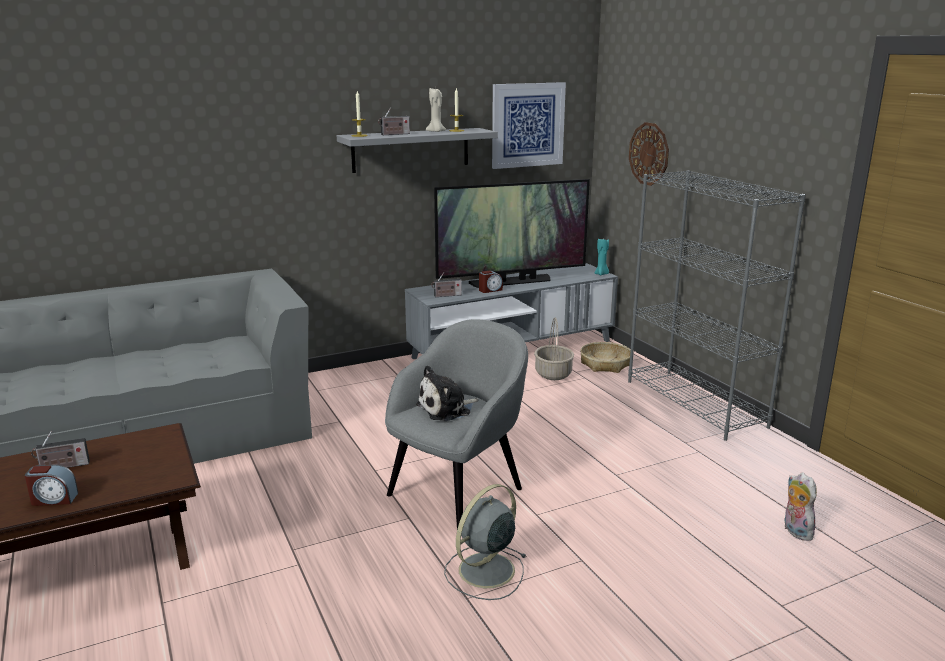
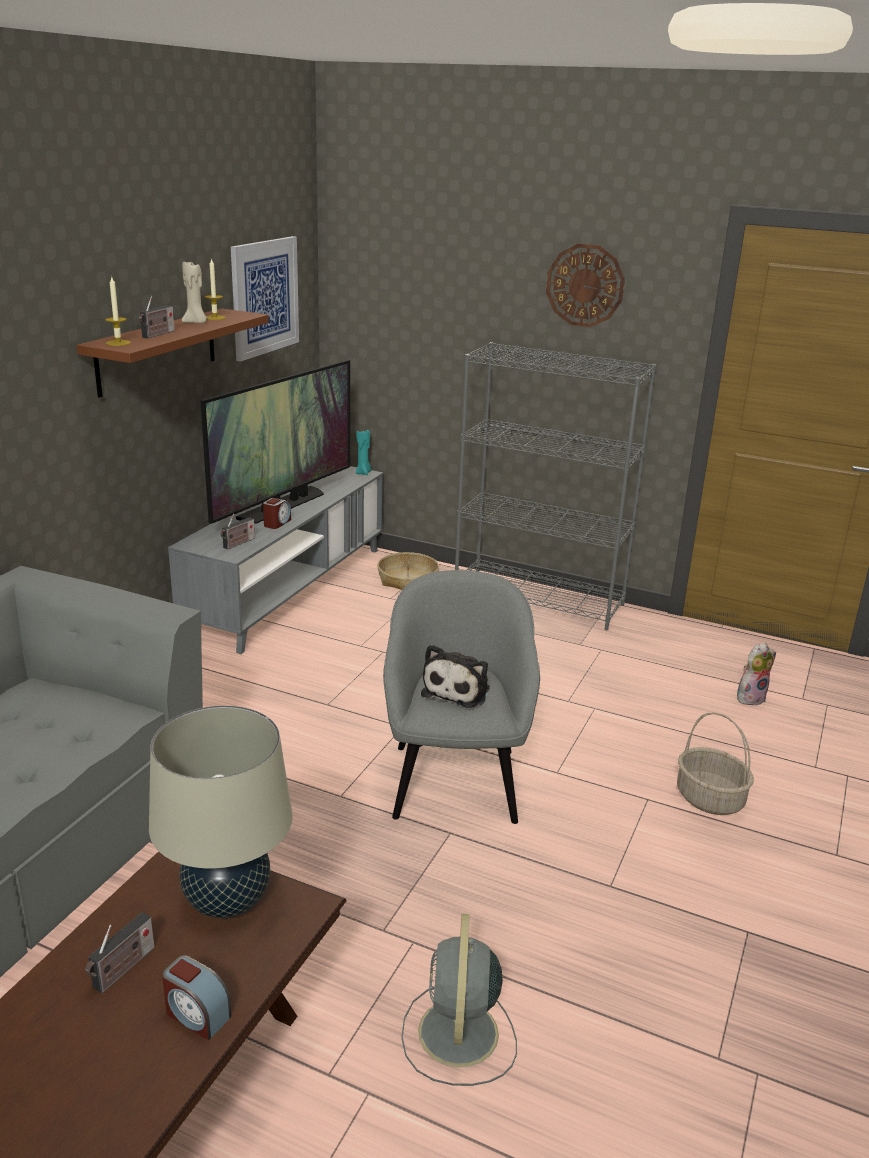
camera: 40 degrees left, 5 degrees up
alarm clock [25,465,78,506] -> alarm clock turned 75 degrees clockwise [162,955,231,1040]
grey shelf [337,128,498,173] -> brown shelf [76,308,269,398]
grey fan [444,484,527,600] -> grey fan moved to [401,914,517,1086]
basket [534,317,574,380] -> basket moved to [677,713,754,815]
wall clock [629,122,669,186] -> wall clock moved to [546,243,625,327]
plush toy [784,473,817,541] -> plush toy turned 120 degrees clockwise [737,643,776,705]
none -> beige table lamp [149,706,292,918]

